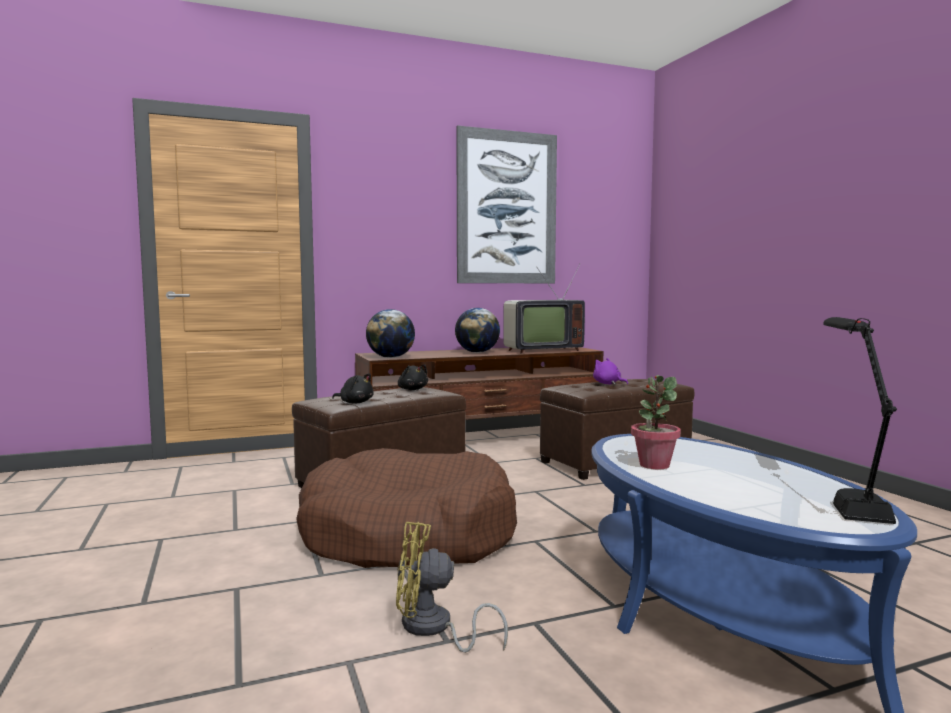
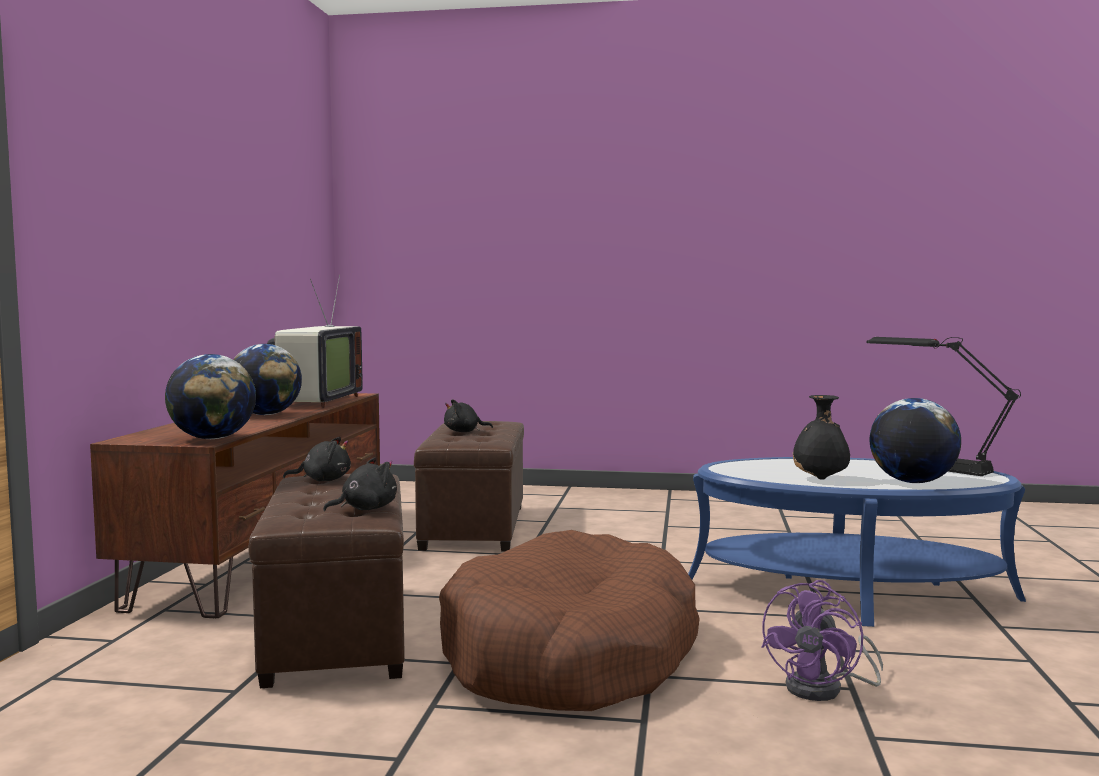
camera: 60 degrees left, 0 degrees up
yellow fan [396,522,508,653] -> purple fan [761,580,883,701]
picture [456,125,557,283] -> none
purple plush toy [593,358,628,385] -> black plush toy [444,399,493,432]
potted plant [631,375,681,469] -> black vase [793,395,850,480]
none -> globe [870,398,961,483]

